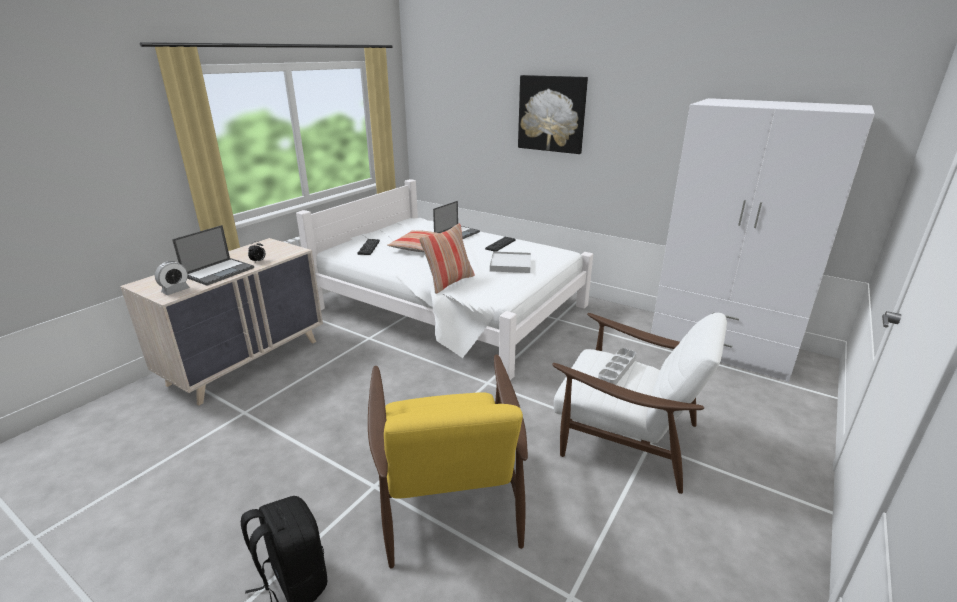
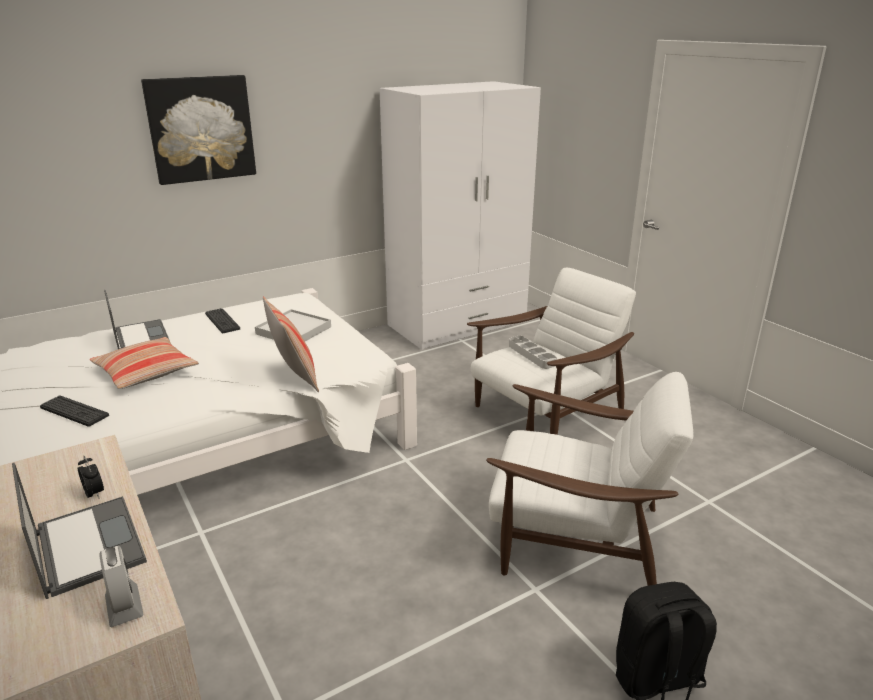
camera: 65 degrees left, 0 degrees up
yellow armchair [368,354,528,569] -> white armchair [486,372,693,586]

